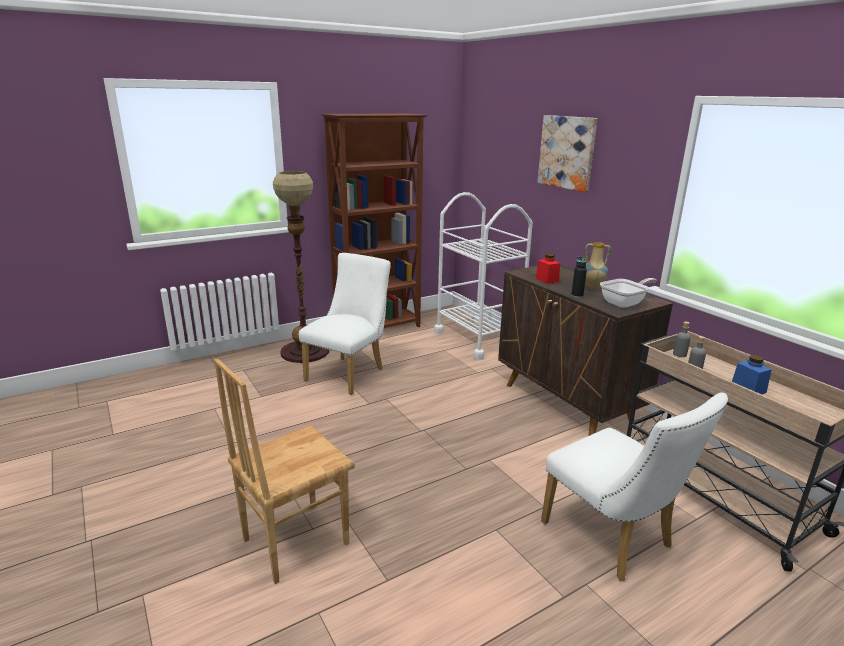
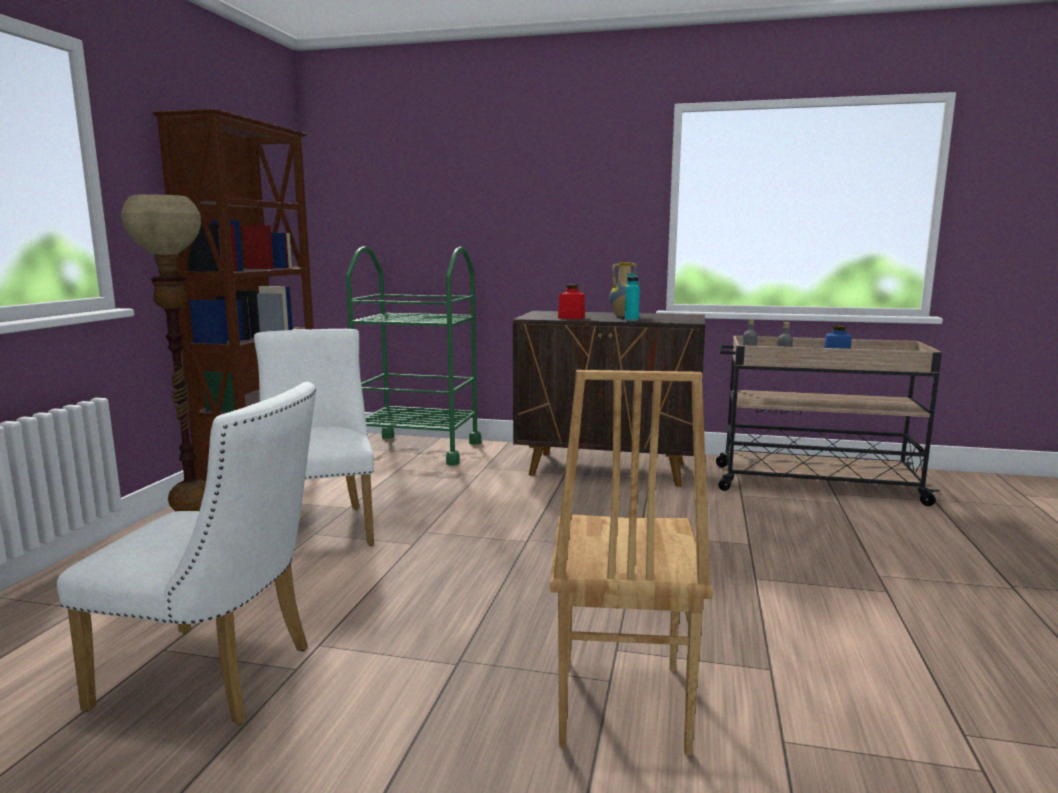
camera: 45 degrees left, 10 degrees down
white cart [434,192,533,360] -> green cart [346,246,481,465]
picture [537,115,597,192] -> none
white chair [541,392,728,581] -> white chair moved to [57,382,316,725]
black bottle [571,257,587,298] -> turquoise bottle [625,273,640,321]
frying pan [600,278,657,308] -> none

